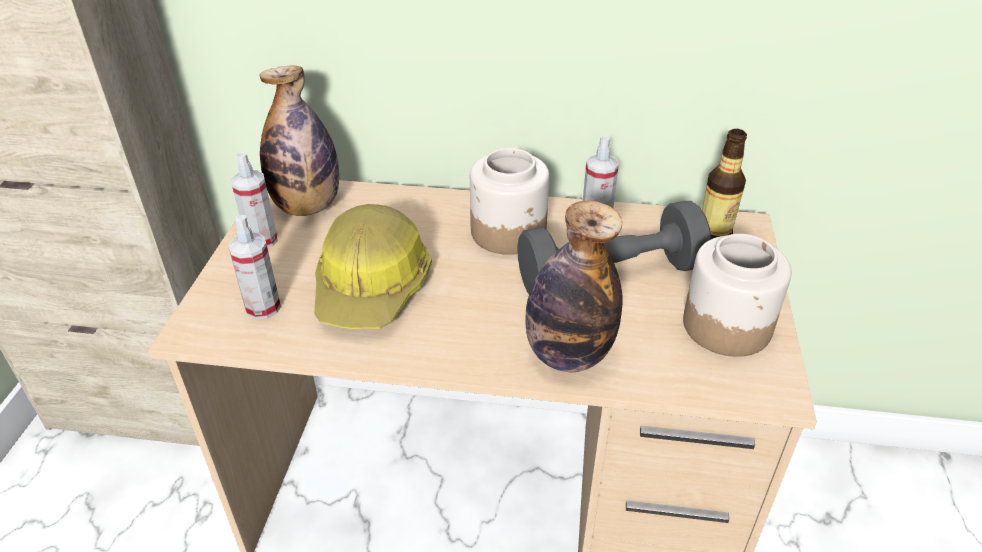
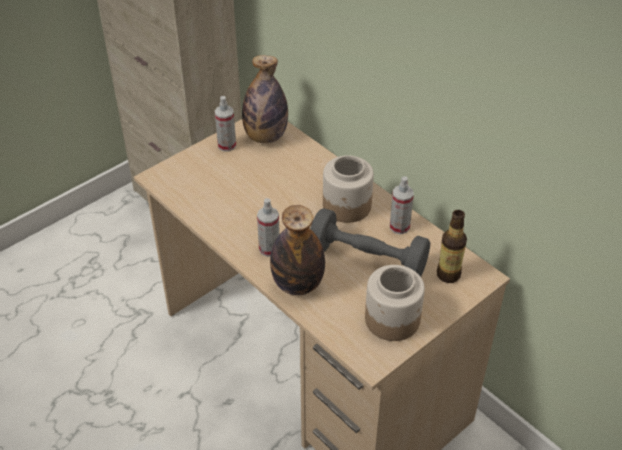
camera: 40 degrees right, 5 degrees up
spray bottle [228,215,281,320] -> spray bottle moved to [257,198,280,257]
hard hat [314,204,432,329] -> none

